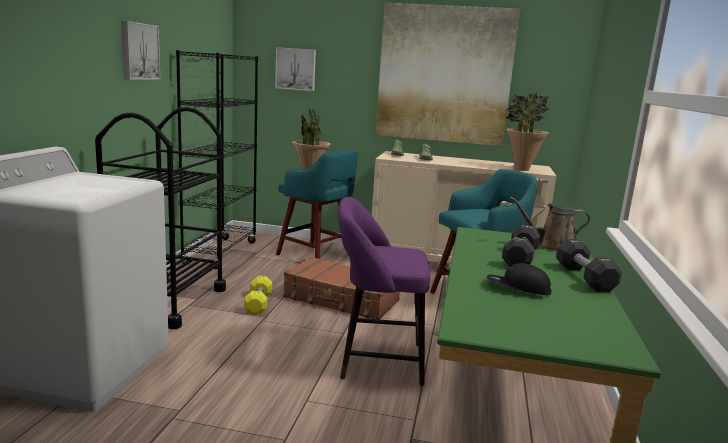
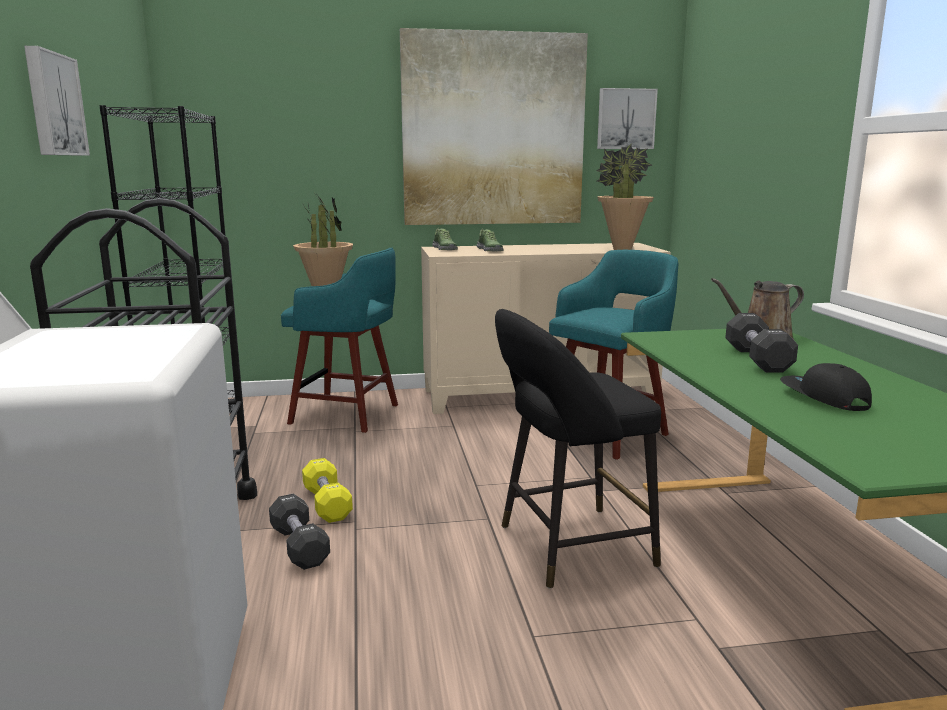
camera: 20 degrees left, 0 degrees up
picture [275,47,316,91] -> picture moved to [597,88,658,149]
brown suitcase [283,257,400,320] -> none
purple stool [338,197,430,386] -> black stool [495,309,661,588]
black cap [487,263,551,295] -> black cap turned 75 degrees clockwise [780,363,872,411]
black dumbbell [556,239,622,292] -> black dumbbell moved to [269,494,330,570]

